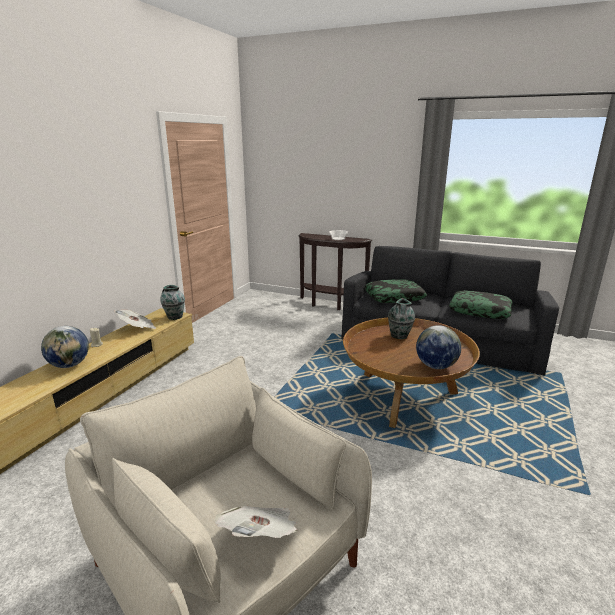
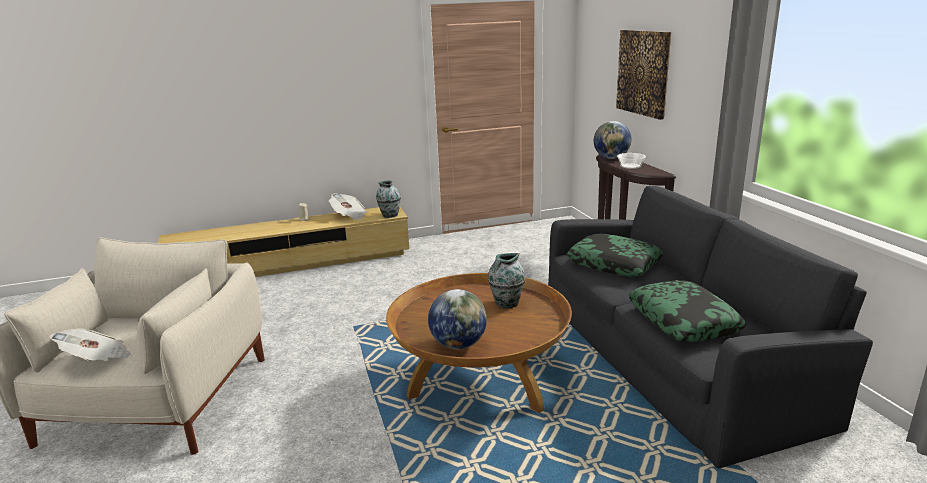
camera: 50 degrees right, 0 degrees up
globe [41,326,89,368] -> globe moved to [594,121,632,159]
none -> picture [616,30,671,120]

